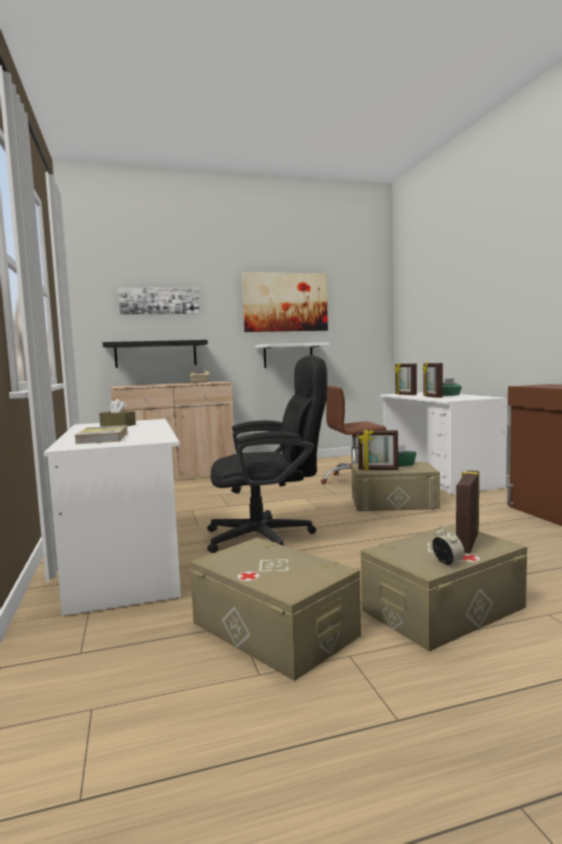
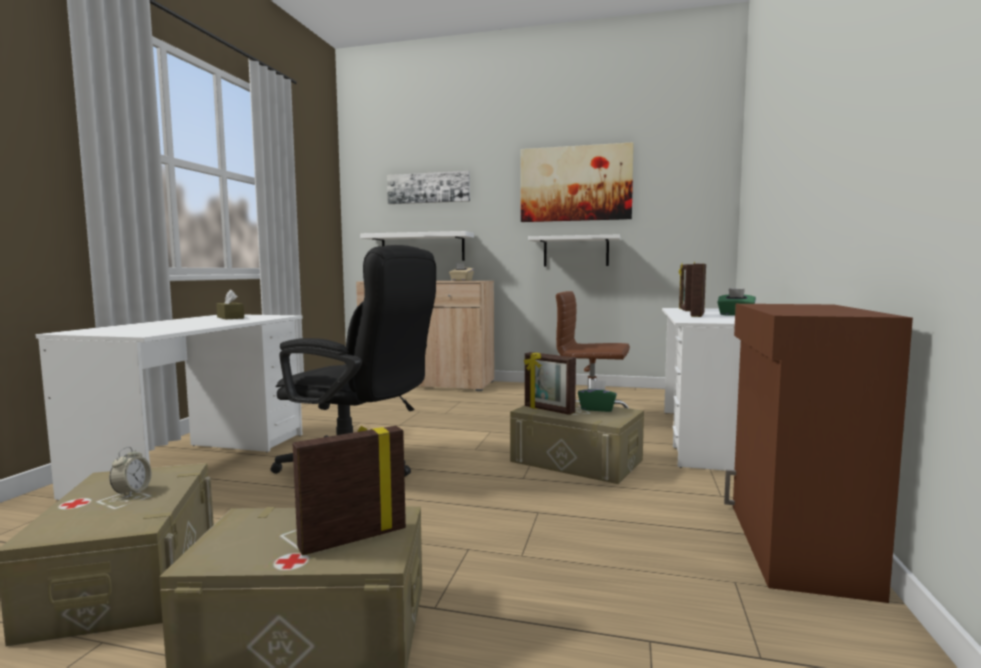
camera: 30 degrees right, 0 degrees up
book [74,425,128,444] -> none
black shelf [103,340,208,368] -> white shelf [360,231,474,261]
alarm clock [432,526,464,565] -> alarm clock moved to [110,447,152,497]

